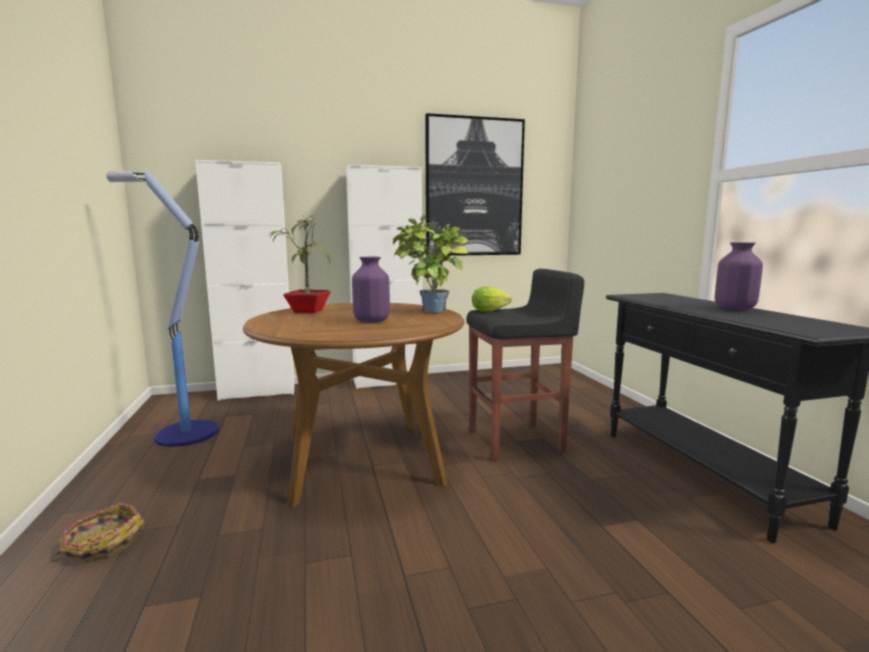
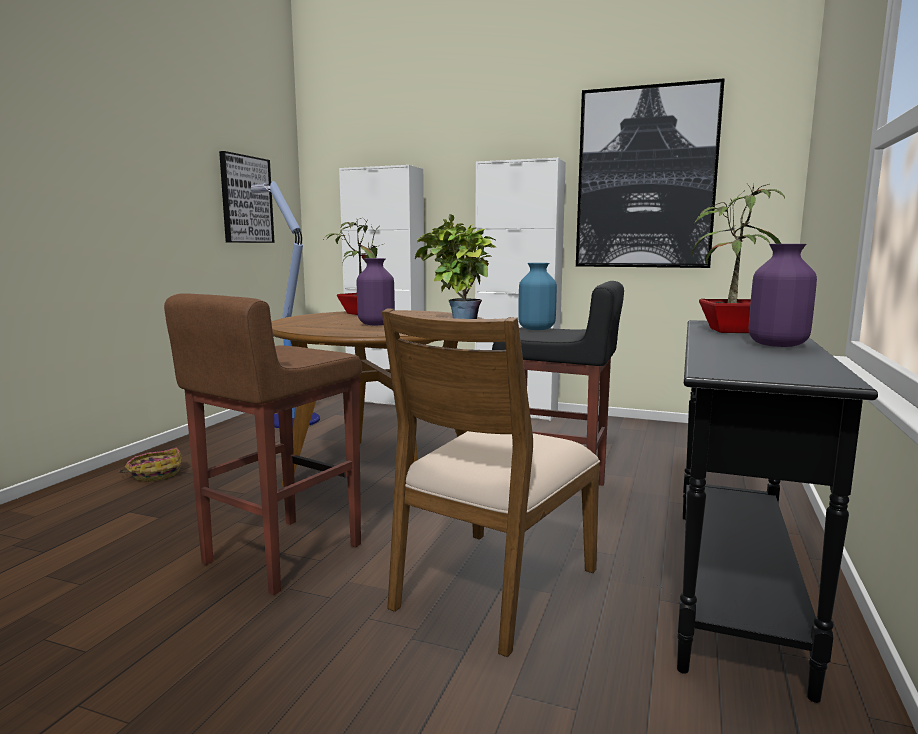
camera: 35 degrees right, 0 degrees up
lettuce [472,287,512,311] -> blue vase [518,263,557,330]
none -> brown stool [164,293,362,595]
none -> picture [219,151,275,243]
none -> brown chair [382,308,600,657]
none -> potted plant [692,184,785,333]

